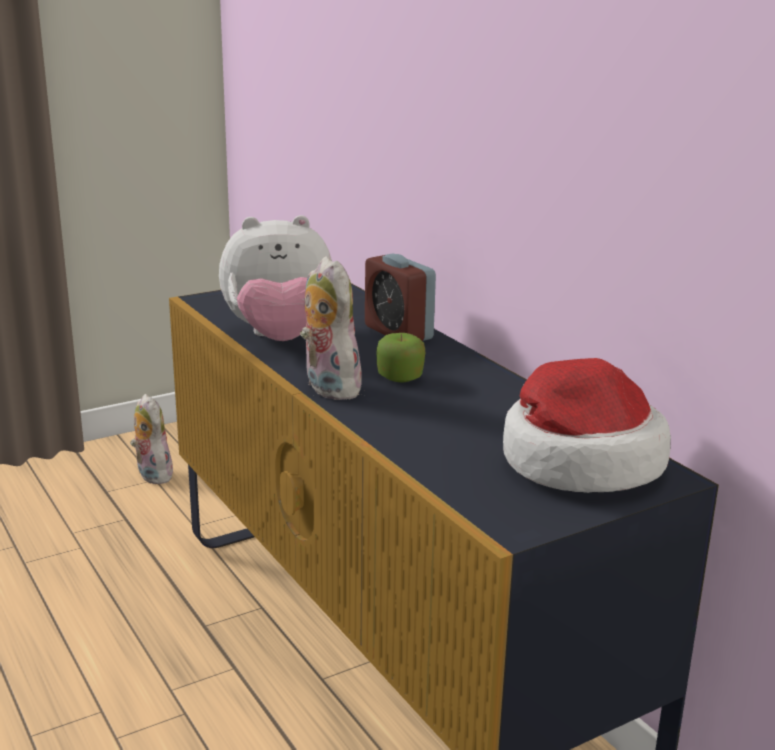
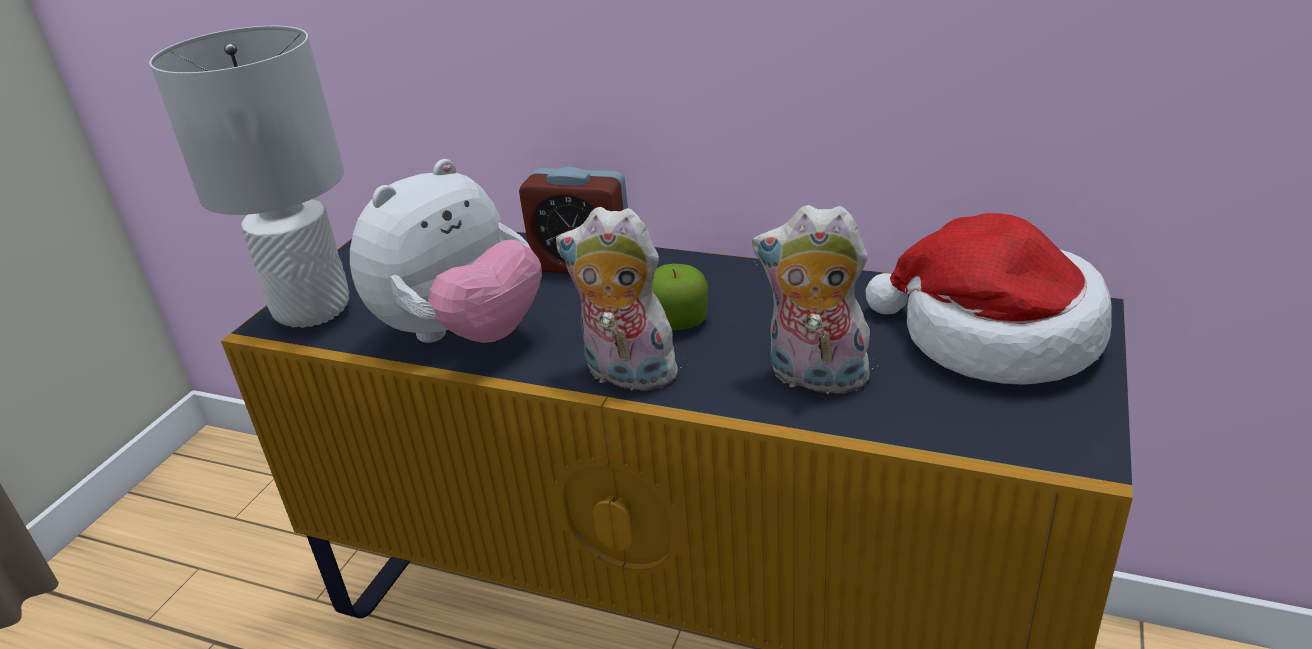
camera: 35 degrees left, 10 degrees up
plush toy [130,394,173,484] -> plush toy moved to [752,205,875,394]
none -> grey table lamp [149,26,349,328]

